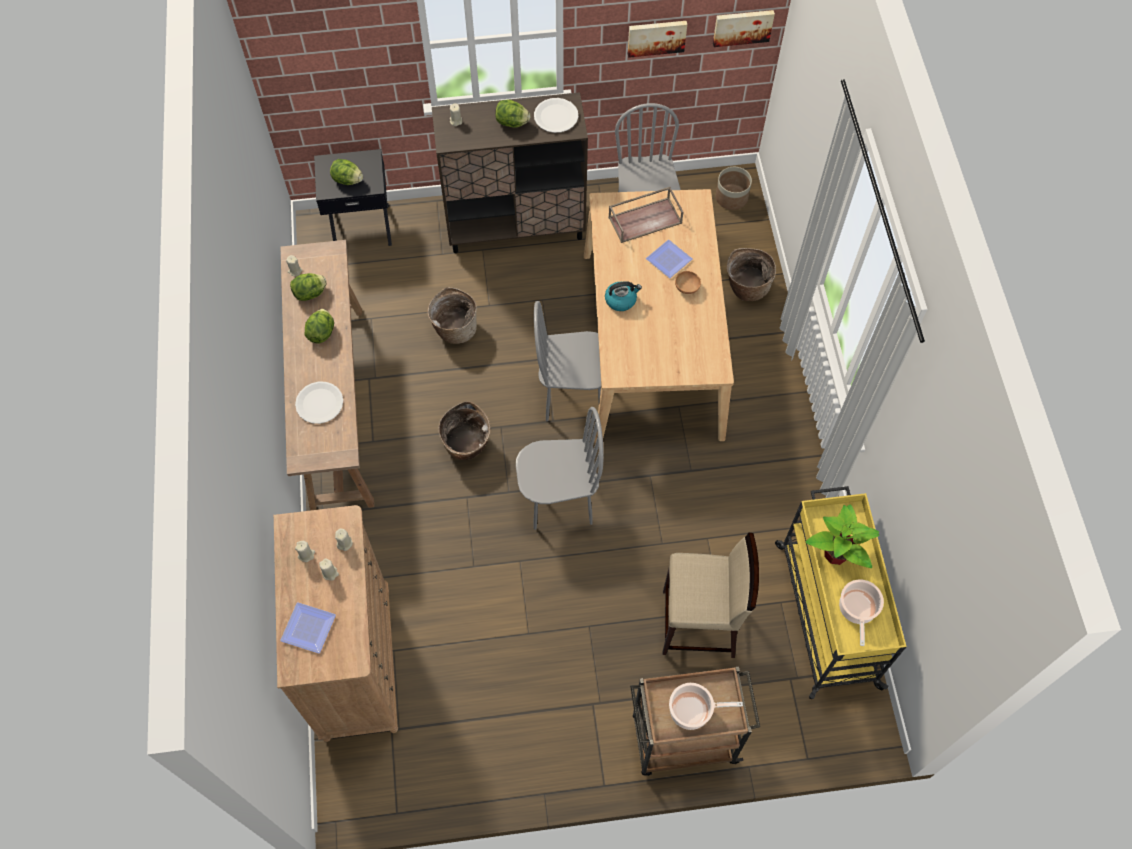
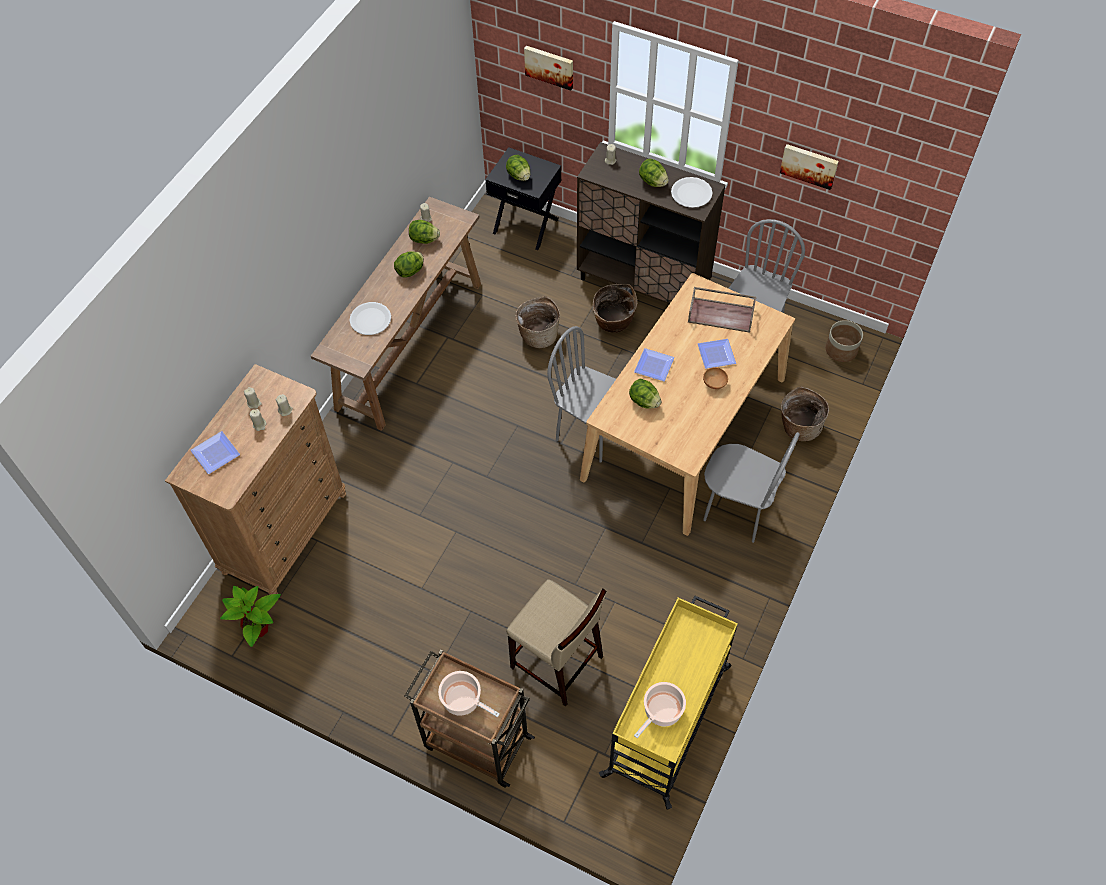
camera: 35 degrees right, 5 degrees down
basket [438,401,490,460] -> basket moved to [593,284,637,333]
grey chair [516,407,604,530] -> grey chair moved to [703,432,800,543]
kettle [605,281,642,311] -> plate [634,348,675,381]
picture [713,10,775,47] -> picture moved to [524,46,573,91]
potted plant [805,504,880,568] -> potted plant moved to [220,586,281,647]
none -> lettuce [629,378,661,409]

